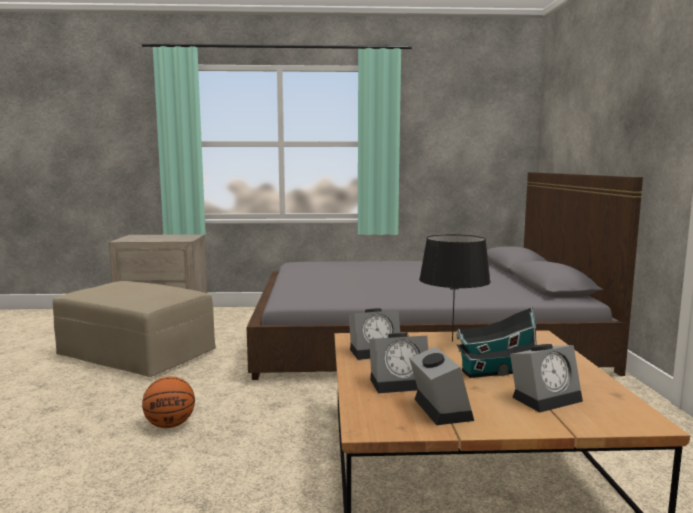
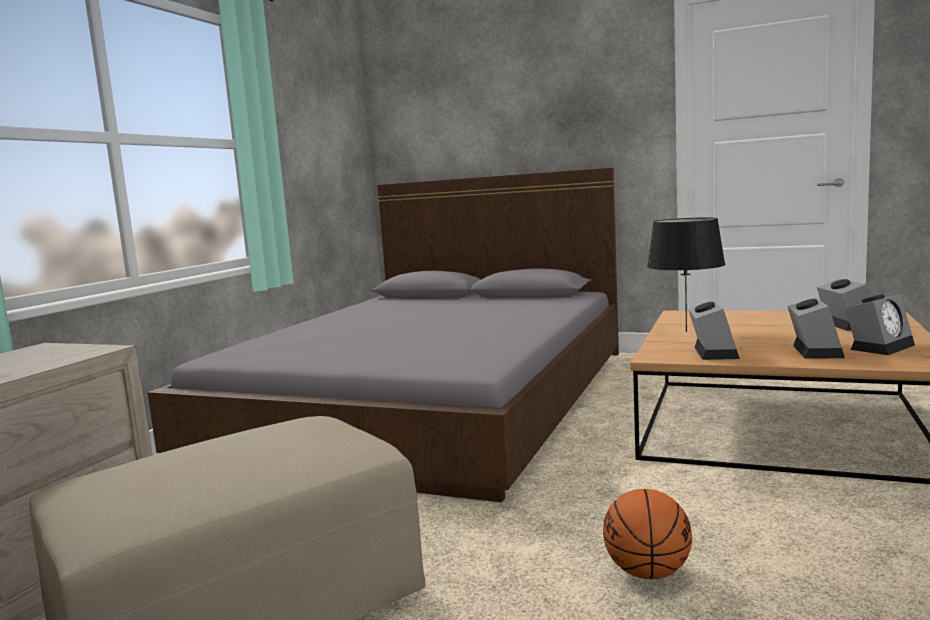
camera: 65 degrees left, 0 degrees up
alarm clock [409,347,474,425] -> alarm clock turned 135 degrees clockwise [846,294,915,355]
toy house [456,307,537,378] -> none

